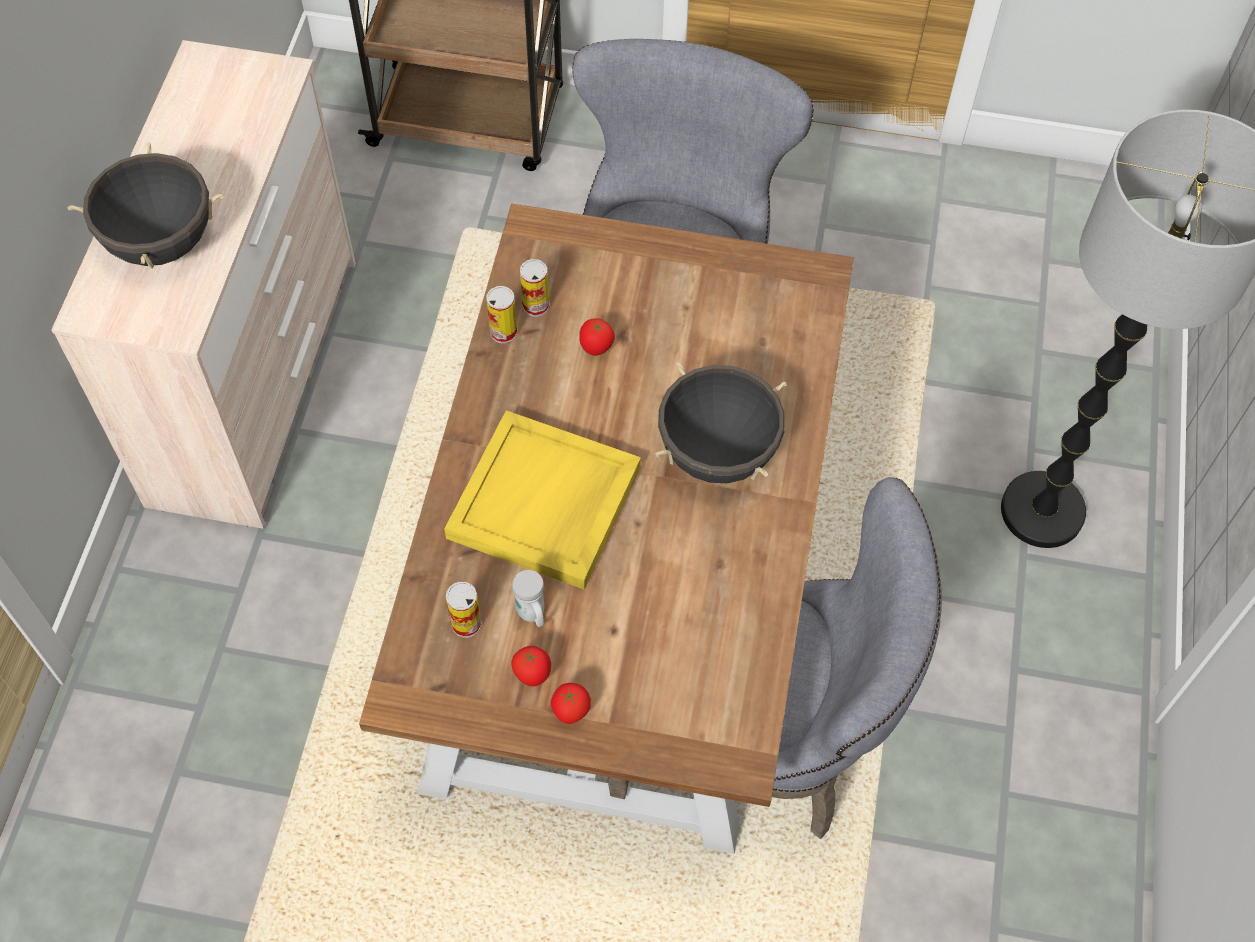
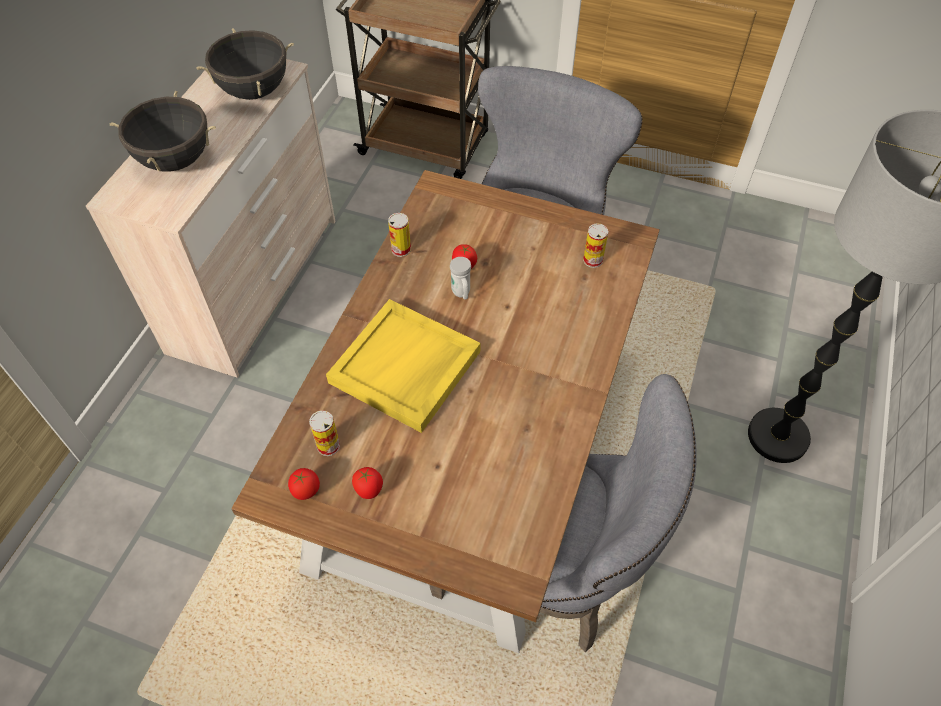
camera: 10 degrees right, 5 degrees down
white mug [512,570,544,627] -> white mug moved to [450,257,471,300]
can [520,259,549,317] -> can moved to [583,223,608,268]
tomato [551,683,591,724] -> tomato moved to [288,468,320,500]
black cooking pot [655,363,786,483] -> black cooking pot moved to [197,28,294,100]

